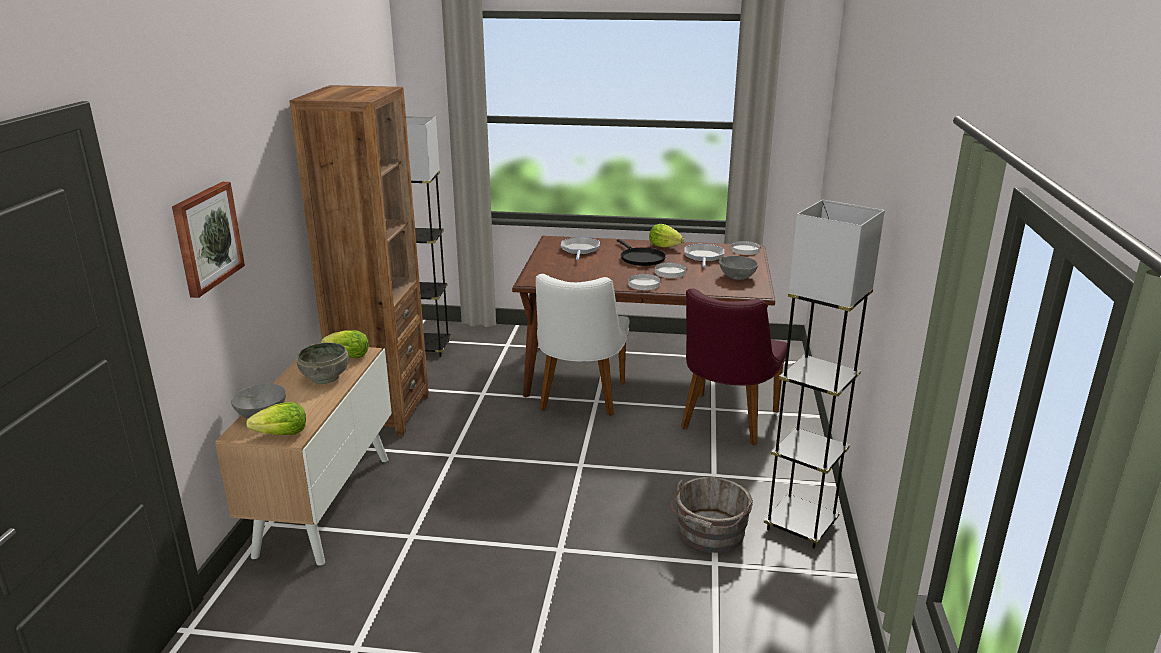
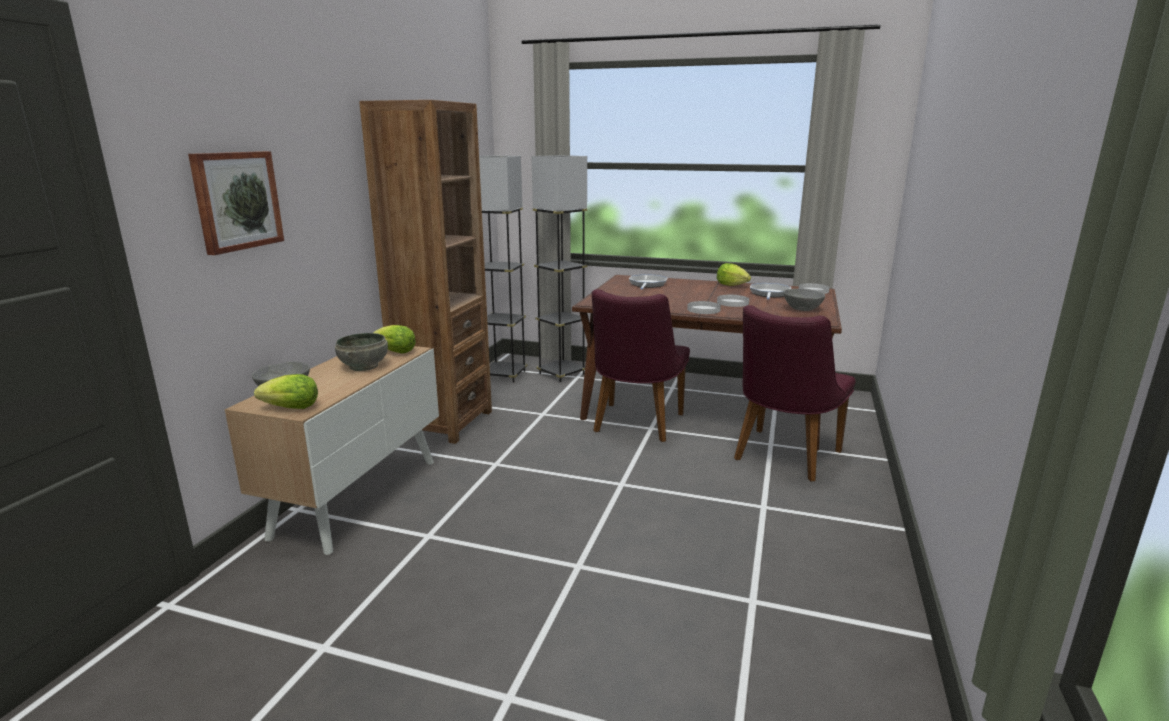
camera: 10 degrees right, 5 degrees down
white chair [536,274,630,416] -> purple chair [592,289,690,442]
black frying pan [617,239,666,266] -> none
grey bucket [671,476,753,553] -> none
black floor lamp [764,199,885,549] -> black floor lamp moved to [531,155,587,382]

